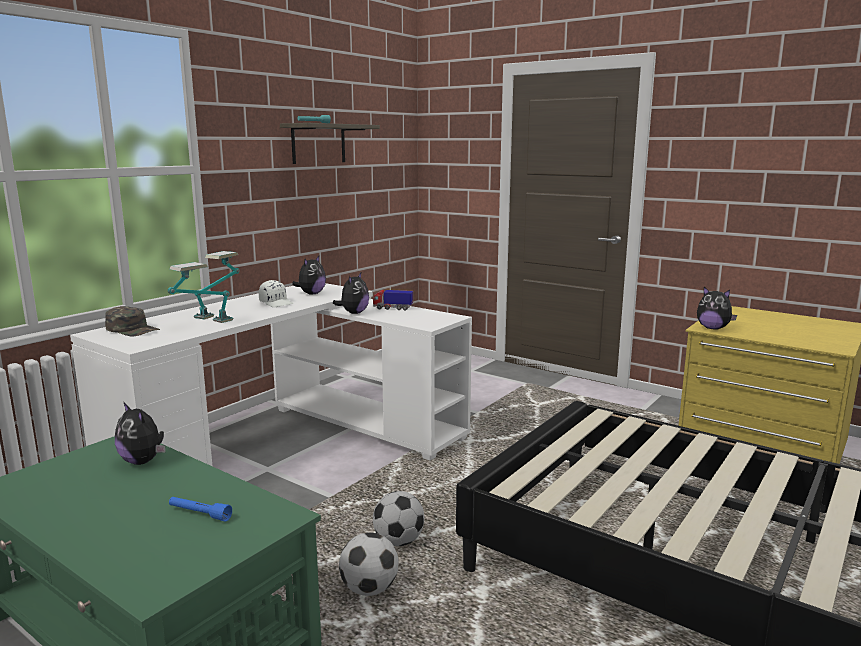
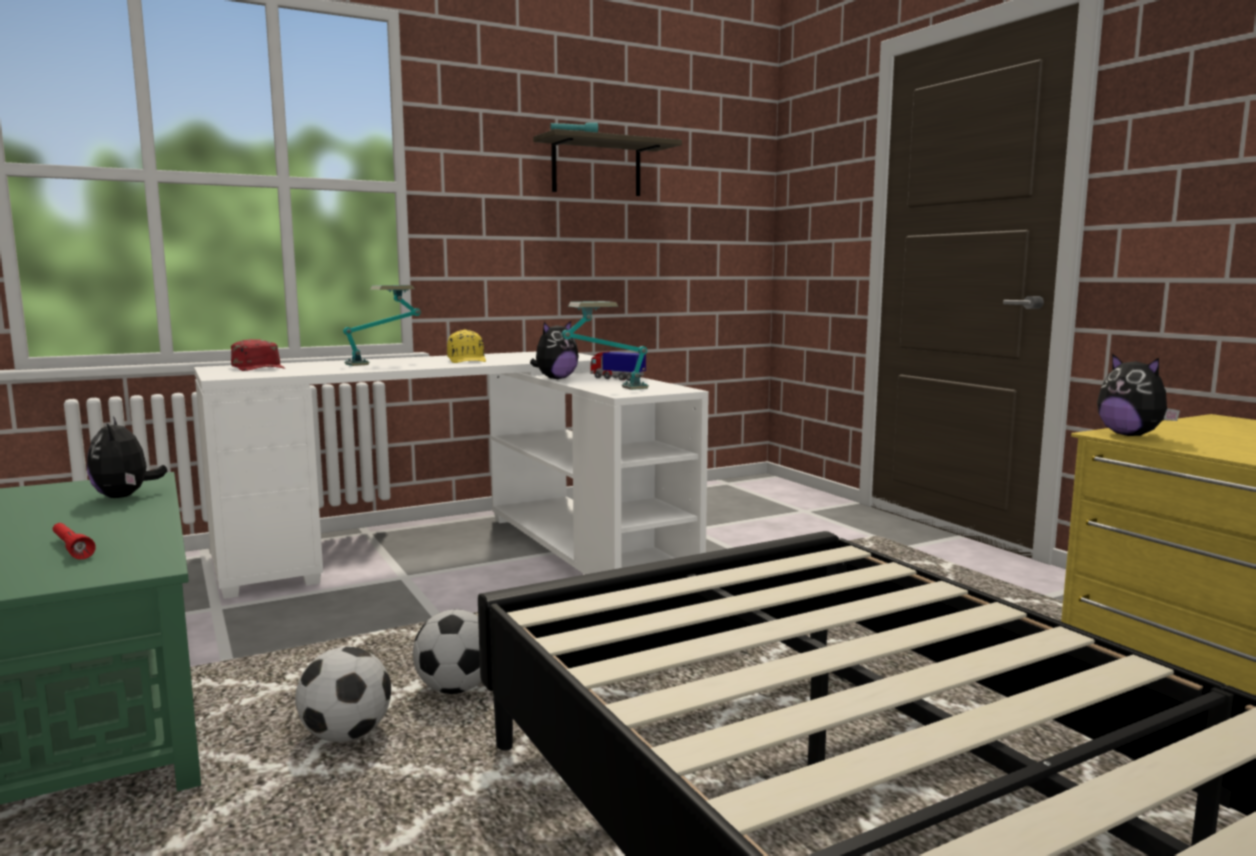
camera: 25 degrees right, 5 degrees down
green cap [105,306,160,337] -> red cap [231,339,285,371]
table lamp [168,262,233,323] -> table lamp moved to [562,301,649,390]
blue flashlight [169,497,232,522] -> red flashlight [53,523,96,559]
white cap [259,280,293,307] -> yellow cap [447,329,486,363]
plush toy [292,256,326,294] -> none

